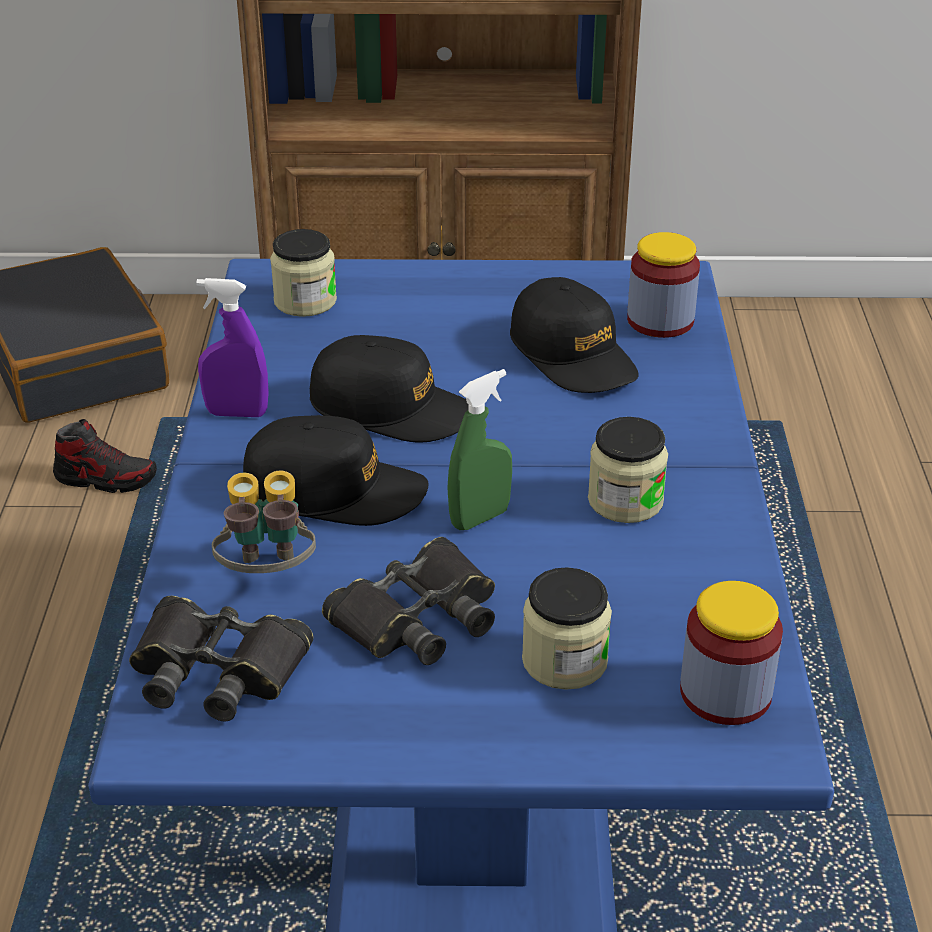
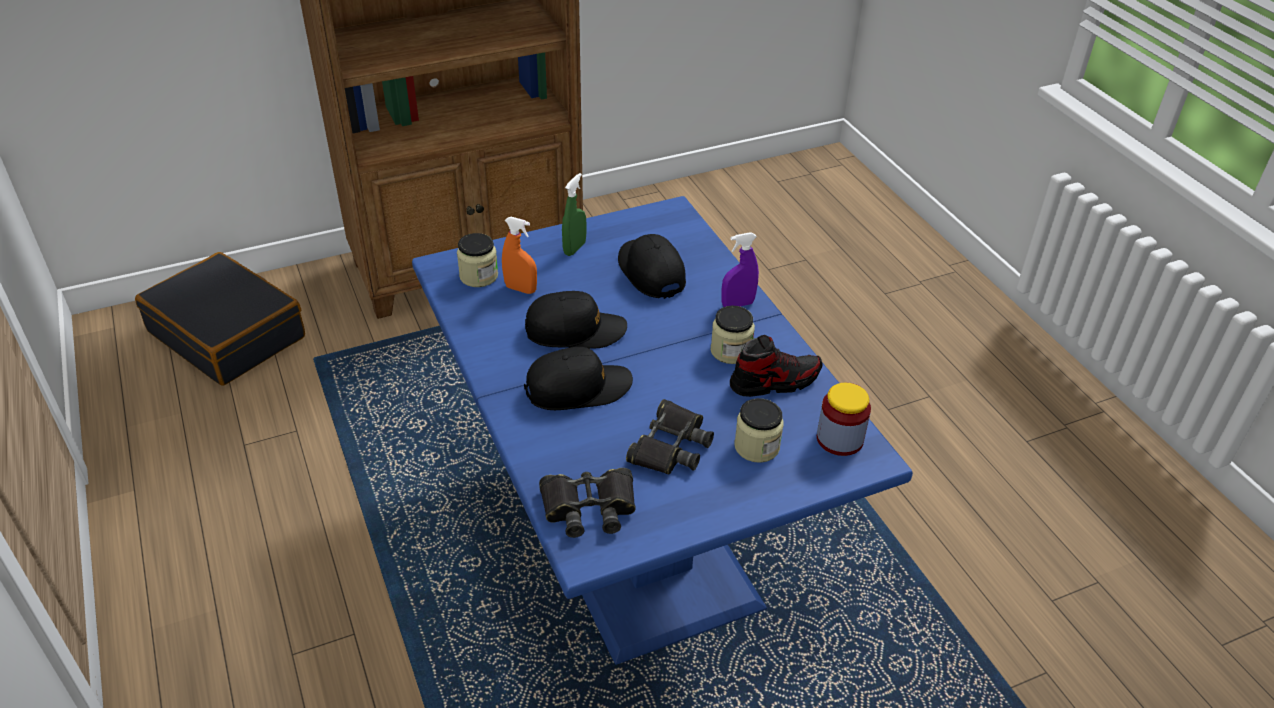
camera: 25 degrees left, 5 degrees up
shoe [53,419,157,493] -> shoe moved to [730,335,823,397]
purple spray bottle [196,278,269,417] -> purple spray bottle moved to [722,232,759,307]
binoculars [212,471,316,573] -> none
green spray bottle [447,369,512,530] -> green spray bottle moved to [562,173,587,256]
black cap [510,277,639,393] -> black cap turned 150 degrees counterclockwise [618,234,686,299]
jar [627,232,700,338] -> none
none -> orange spray bottle [502,217,537,294]

